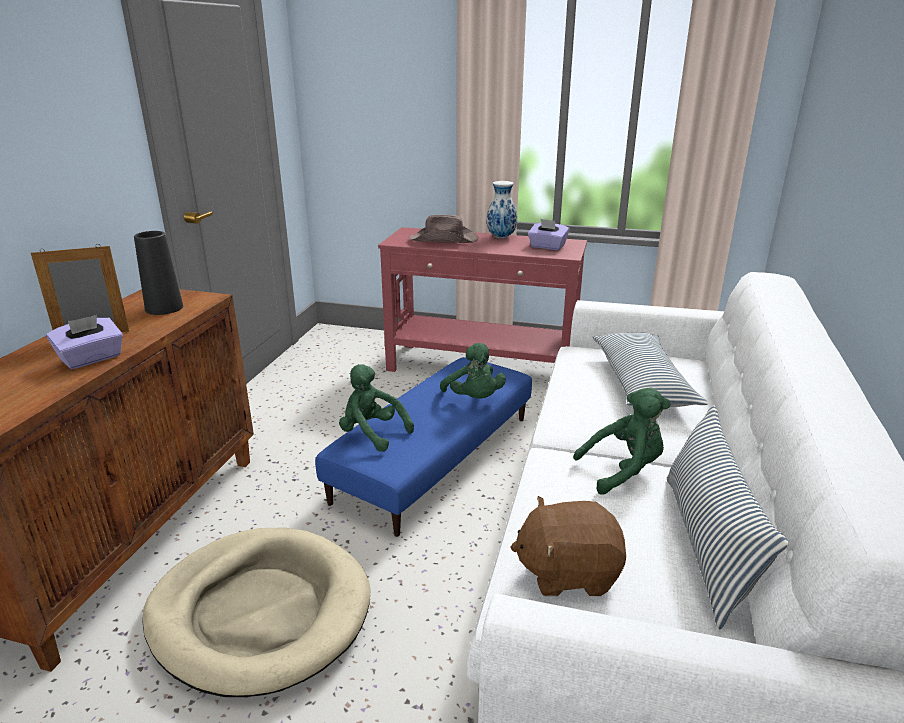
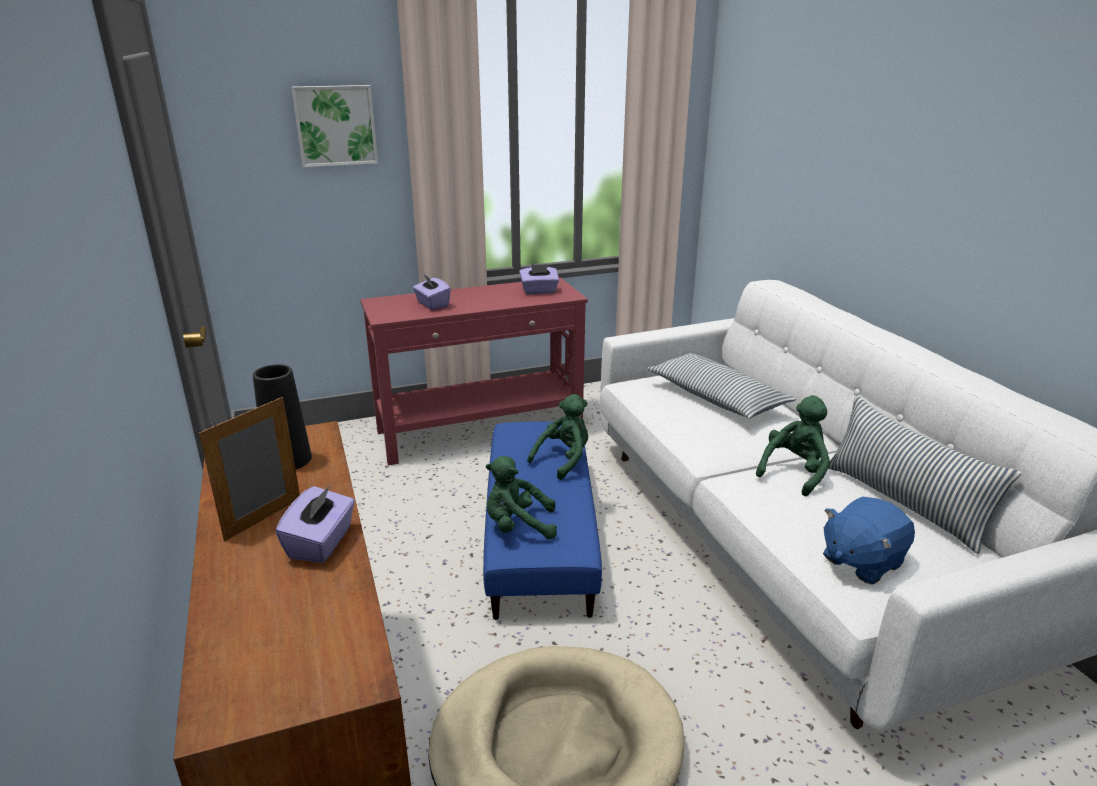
camera: 35 degrees left, 0 degrees up
brown hat [409,215,479,243] -> purple tissue box [413,273,451,310]
green plush toy [440,343,506,399] -> green plush toy turned 75 degrees counterclockwise [527,394,588,480]
vase [486,181,517,238] -> none
brown plush toy [510,496,626,596] -> blue plush toy [823,497,915,585]
none -> picture [292,85,378,167]

